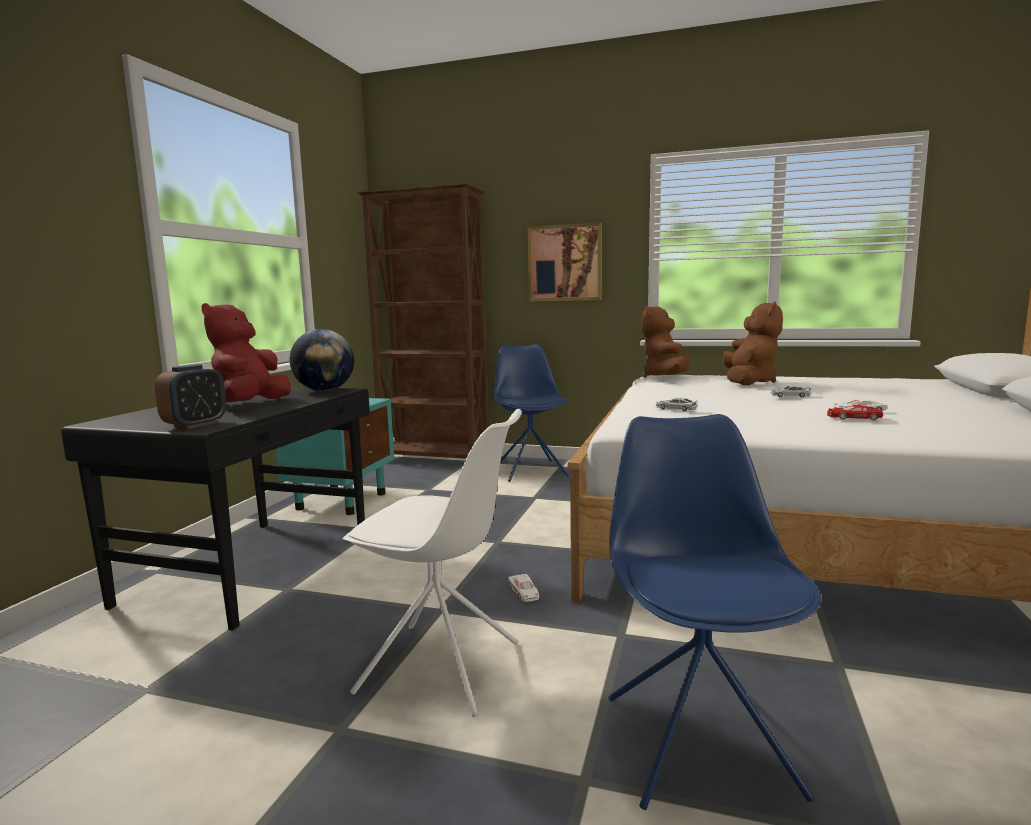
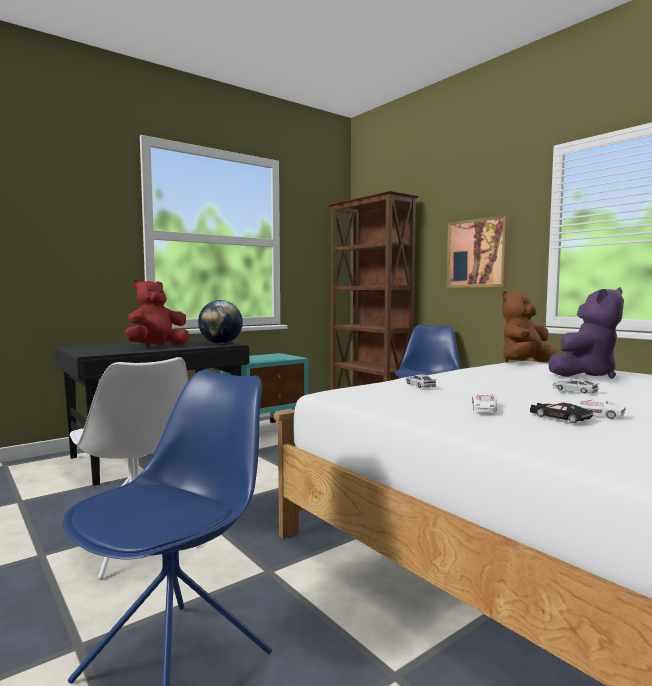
camera: 35 degrees right, 5 degrees down
alarm clock [155,364,226,429] -> none
white toy car [508,574,539,602] -> white toy car moved to [472,393,497,412]
brown plush toy [723,301,783,385] -> purple plush toy [548,287,624,379]
red toy car [827,405,883,421] -> black toy car [530,403,593,423]

